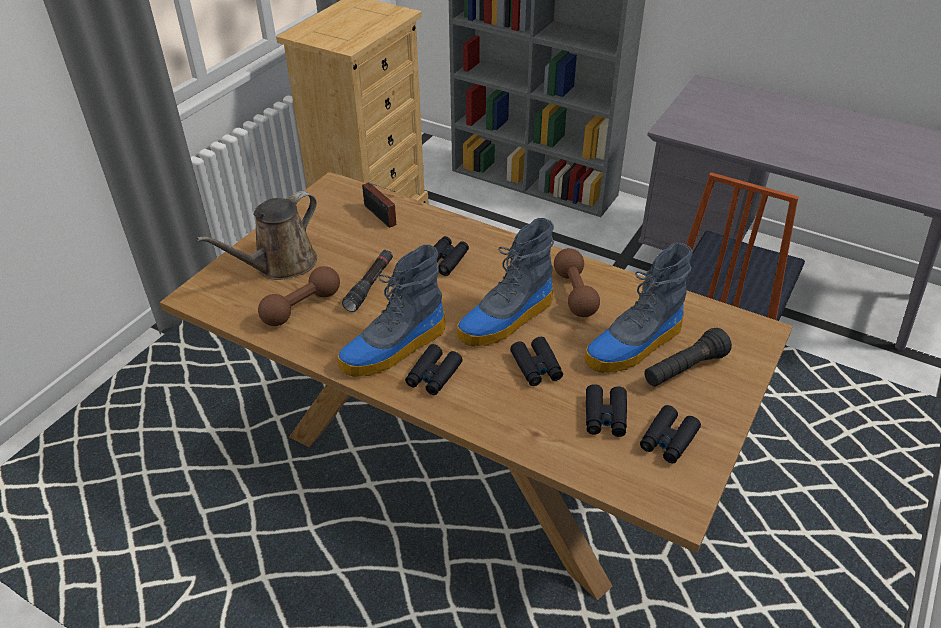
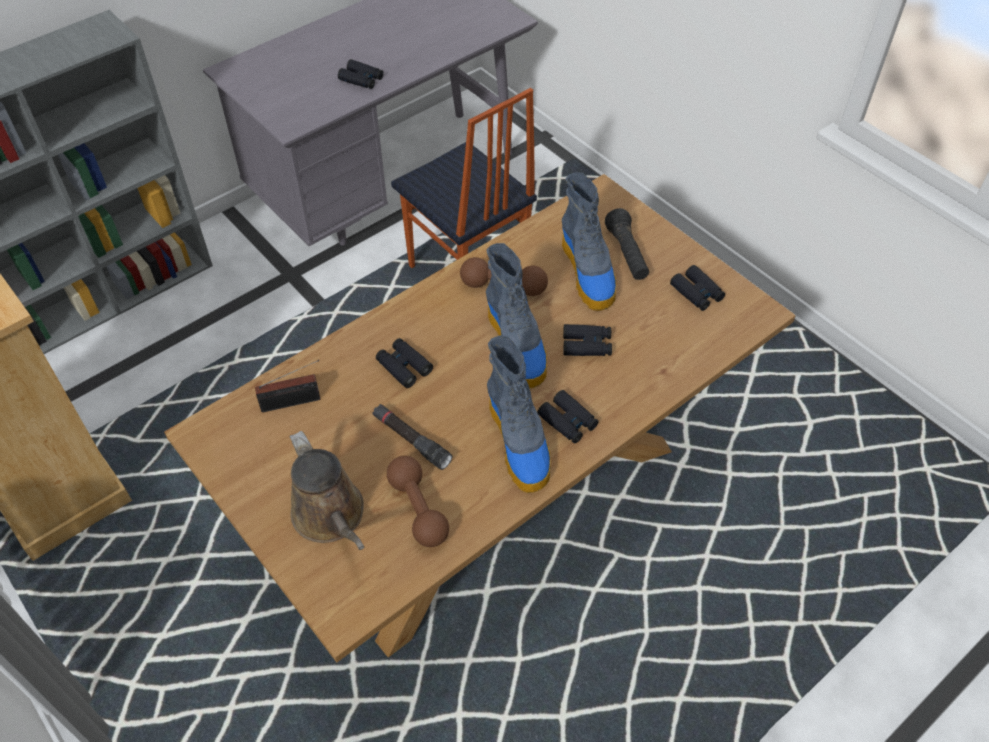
camera: 70 degrees left, 10 degrees up
black binoculars [586,384,627,437] -> black binoculars moved to [338,59,384,89]

